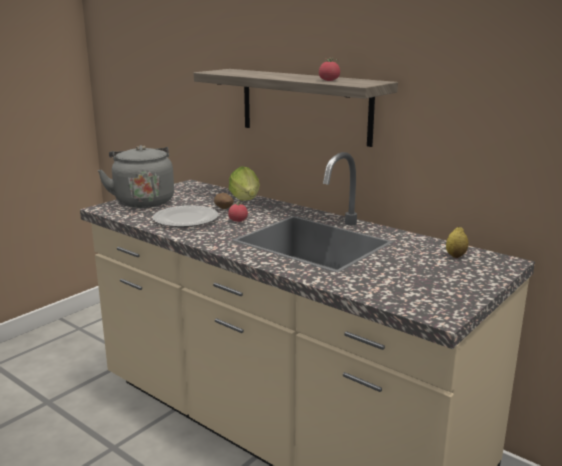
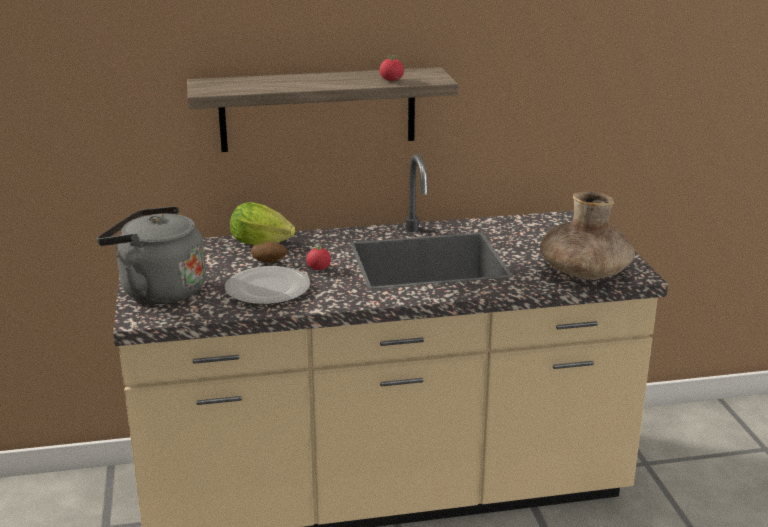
camera: 50 degrees left, 5 degrees up
lemon [446,227,468,258] -> none
none -> brown vase [540,191,635,280]

